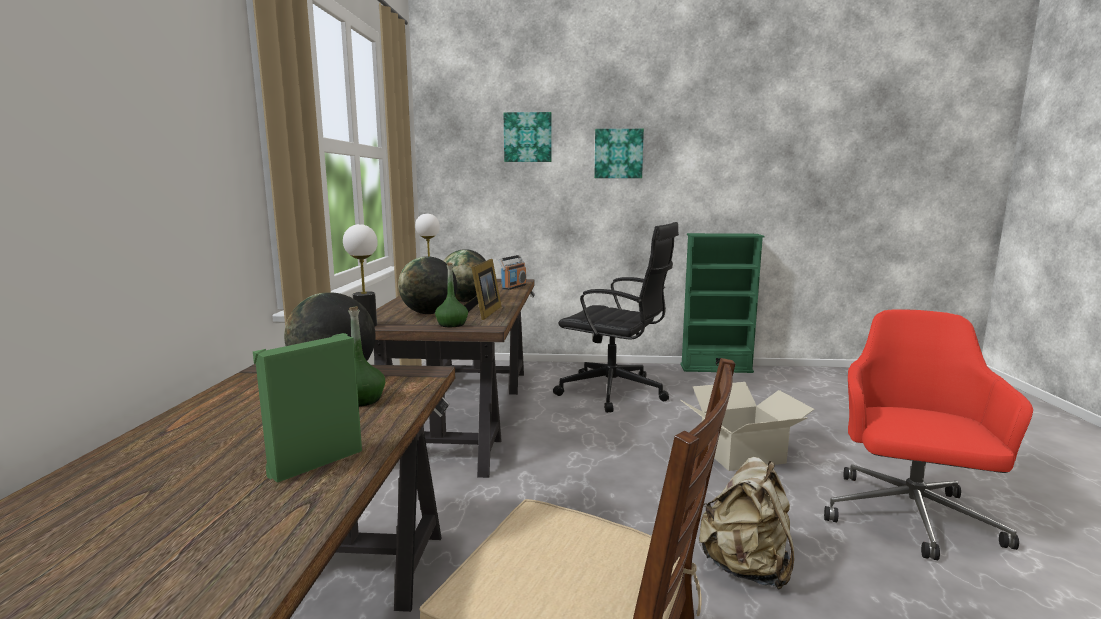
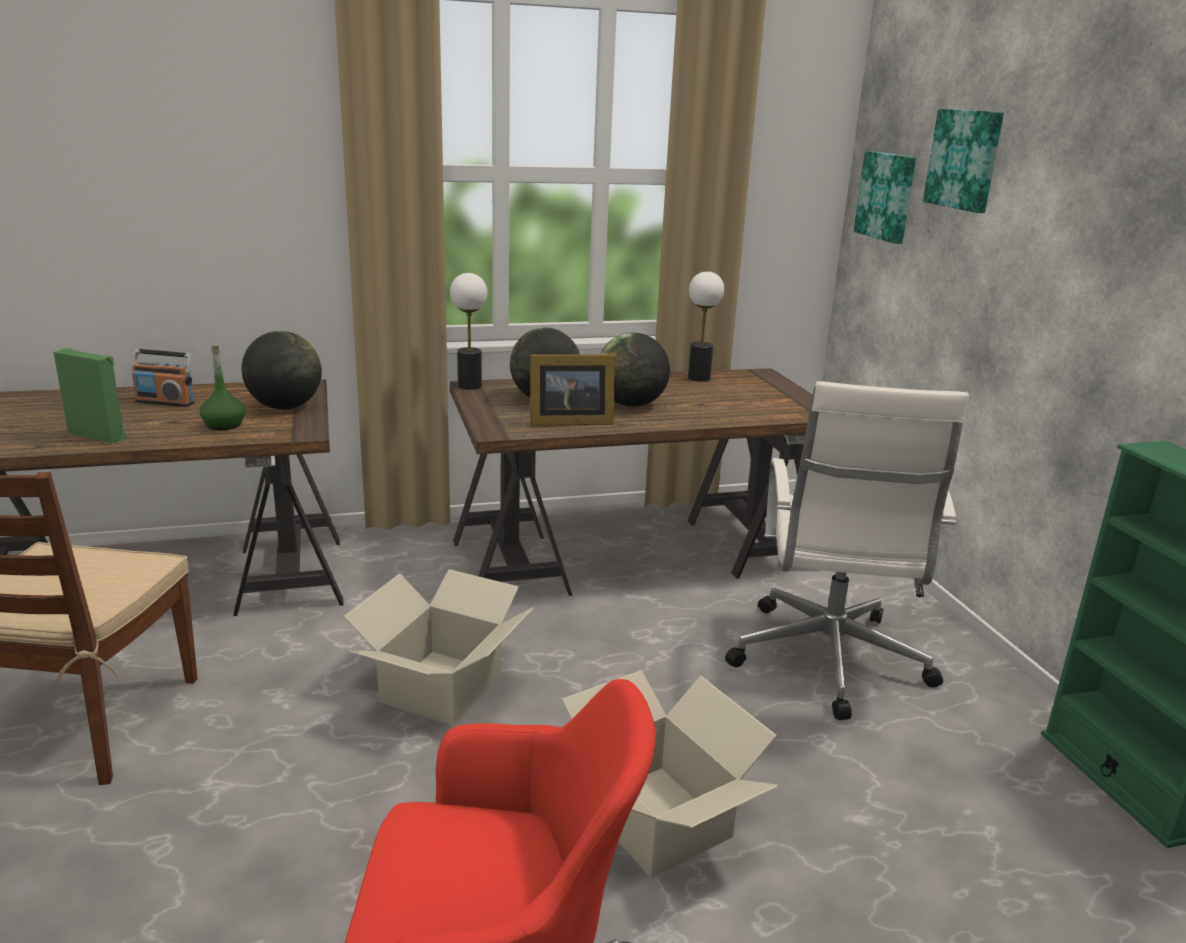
camera: 70 degrees right, 10 degrees up
green bottle [435,262,468,327] -> none
radio [499,255,527,290] -> radio moved to [131,349,195,407]
black office chair [553,222,679,413] -> white office chair [725,381,969,720]
picture [594,129,644,178] -> picture moved to [854,151,916,244]
beige backpack [699,457,794,590] -> none
none -> cardboard box [343,569,533,726]

